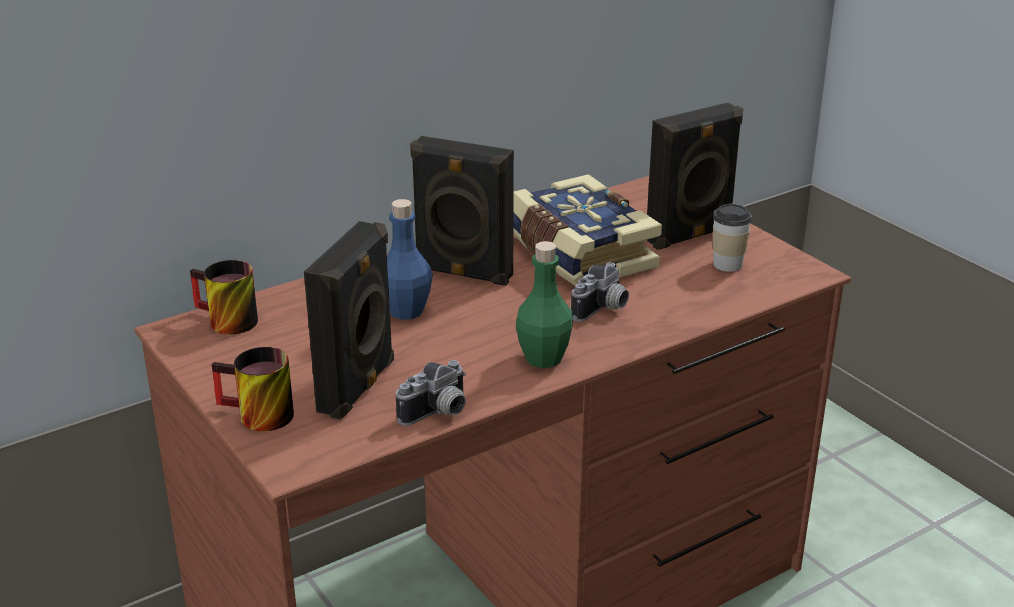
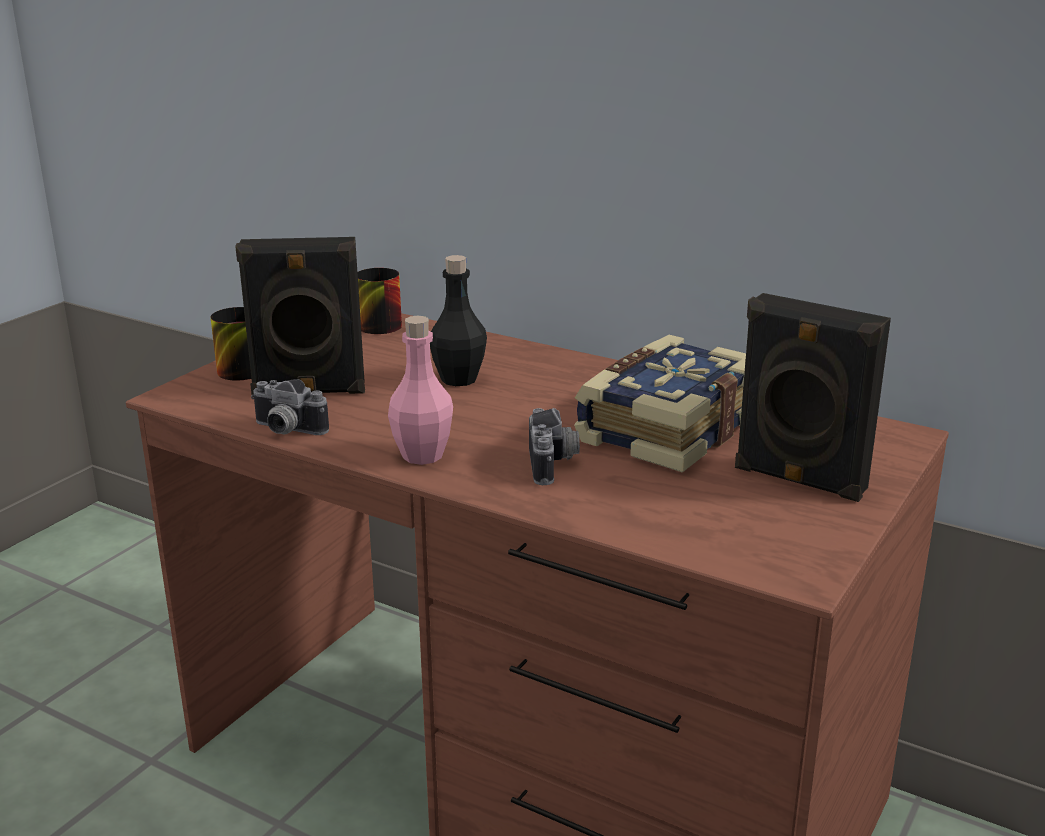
camera: 65 degrees right, 5 degrees down
blue bottle [387,199,433,320] -> black bottle [430,255,487,386]
black speaker [410,136,514,286] -> none
green bottle [516,241,573,368] -> pink bottle [388,316,453,465]
camera [571,262,629,322] -> camera turned 105 degrees counterclockwise [529,408,580,485]
cup [713,204,752,272] -> none

